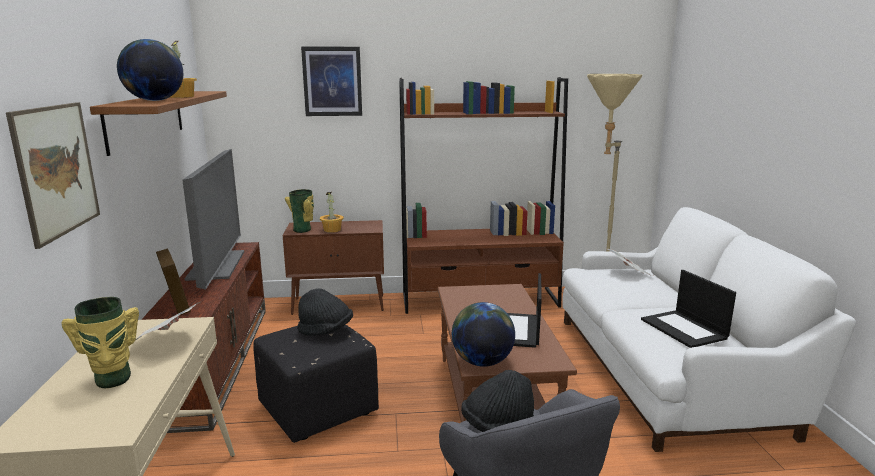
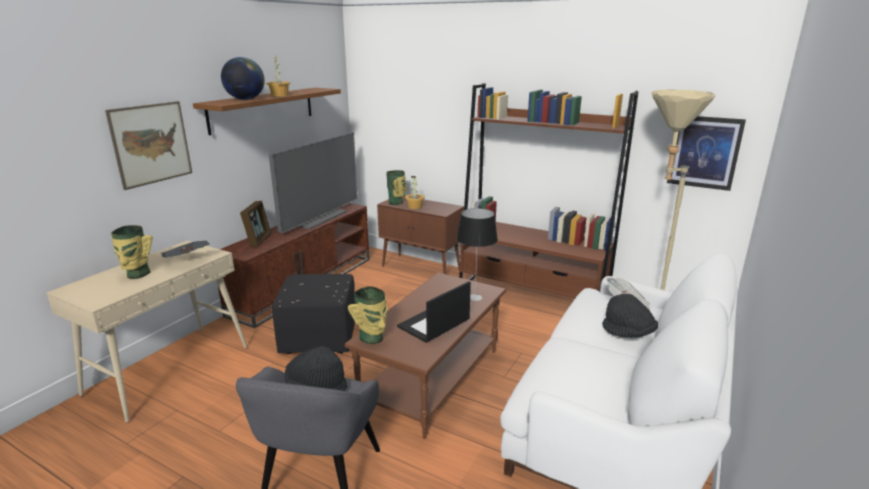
camera: 35 degrees right, 5 degrees up
black hat [297,288,353,336] -> black hat moved to [602,294,658,338]
picture [301,47,362,116] -> picture moved to [667,116,746,191]
globe [452,302,515,367] -> vase [347,286,387,344]
laptop [641,270,736,348] -> none
none -> table lamp [457,208,498,301]

